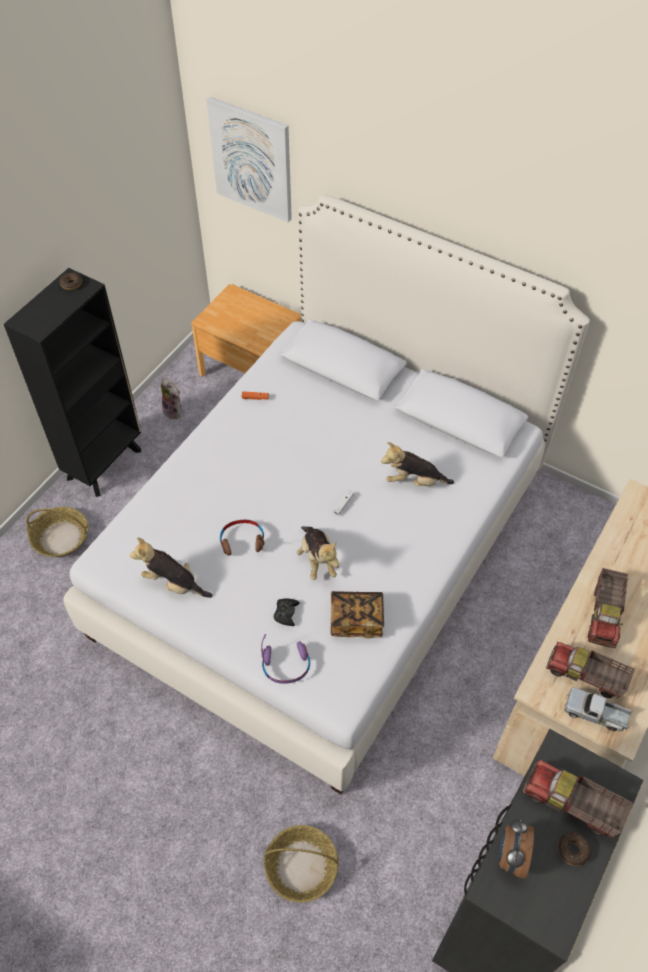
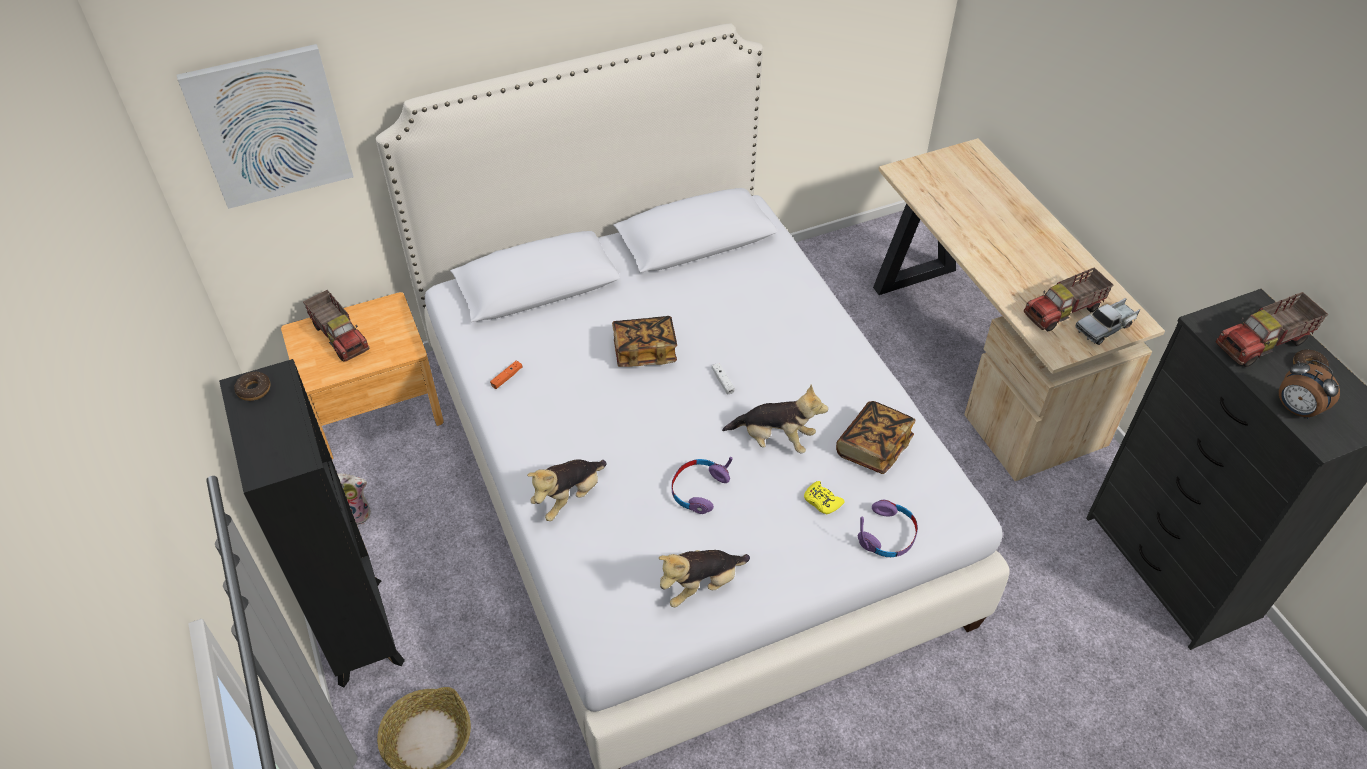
camera: 55 degrees left, 5 degrees down
brown headphones [220,520,264,556] -> purple headphones [671,457,733,514]
basket [264,825,339,903] -> none
black game controller [274,599,300,626] -> yellow game controller [804,481,845,514]
plush toy [381,442,454,486] -> plush toy moved to [527,459,607,521]
toy truck [588,568,628,648] -> toy truck moved to [303,290,370,362]
none -> book [612,316,677,367]

